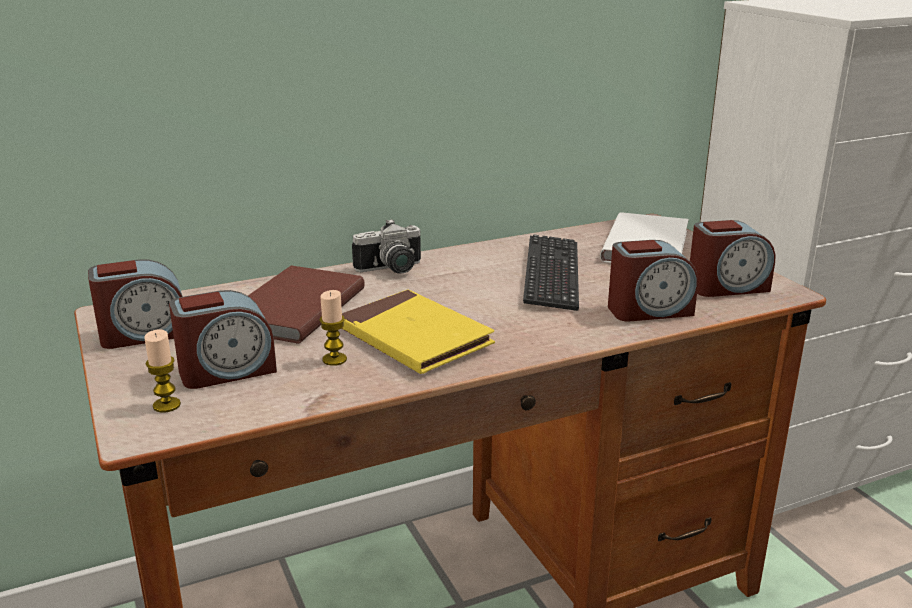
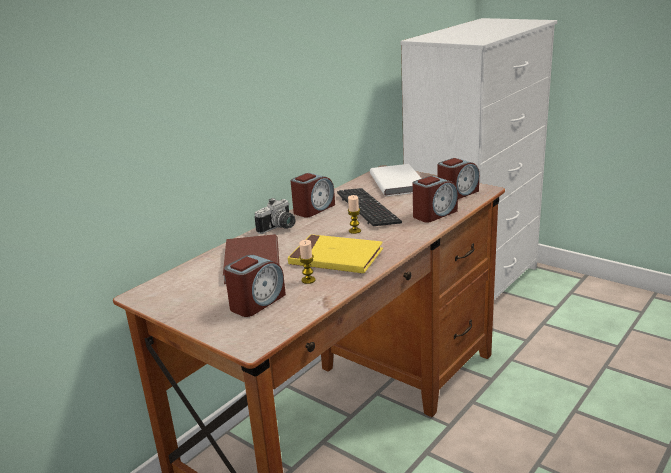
camera: 25 degrees left, 0 degrees up
alarm clock [88,259,182,349] -> alarm clock moved to [291,173,335,217]
candle [144,329,181,413] -> candle moved to [347,195,361,234]

